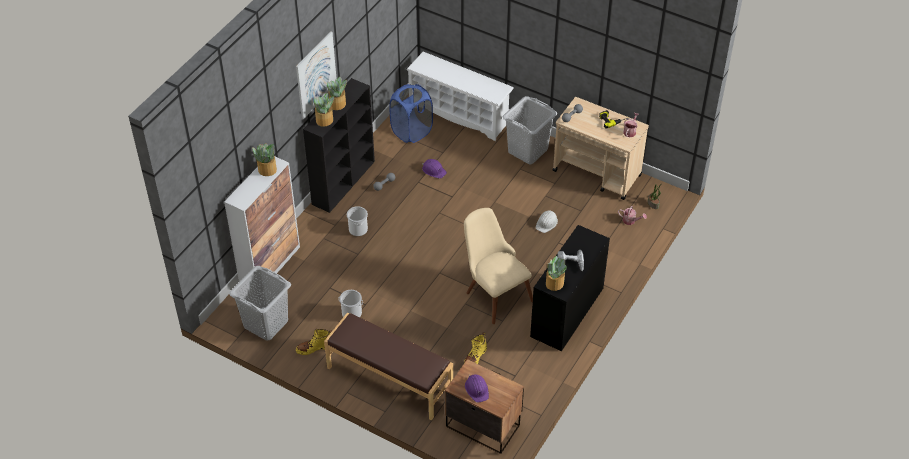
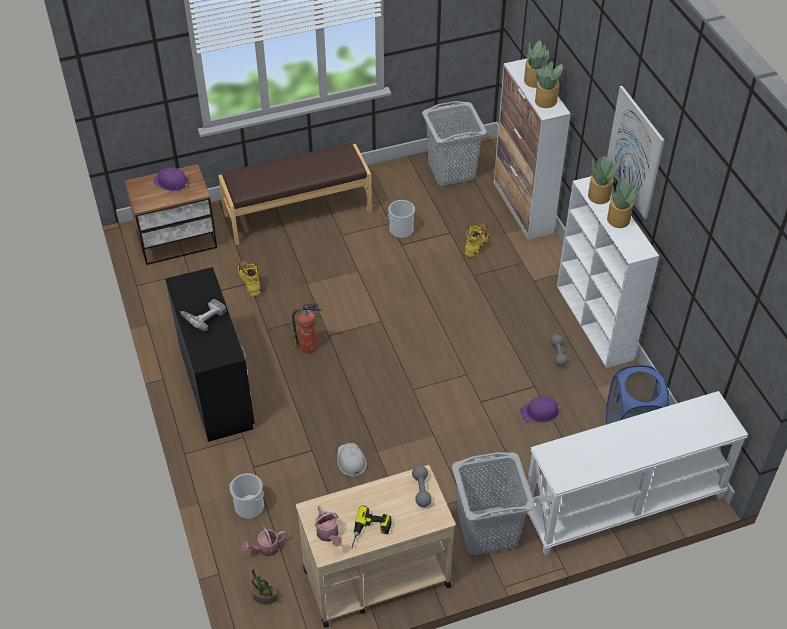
camera: 130 degrees right, 0 degrees up
yellow boot [296,329,332,355] -> yellow boot moved to [465,223,489,257]
black bookcase [303,78,375,213] -> white bookcase [557,176,659,368]
bucket [347,206,368,236] -> bucket moved to [229,473,264,519]
white shoe rack [406,52,514,141] -> white console table [527,391,748,555]
beige chair [464,208,533,324] -> fire extinguisher [292,303,322,354]
potted plant [546,256,567,291] -> potted plant moved to [524,40,549,88]

